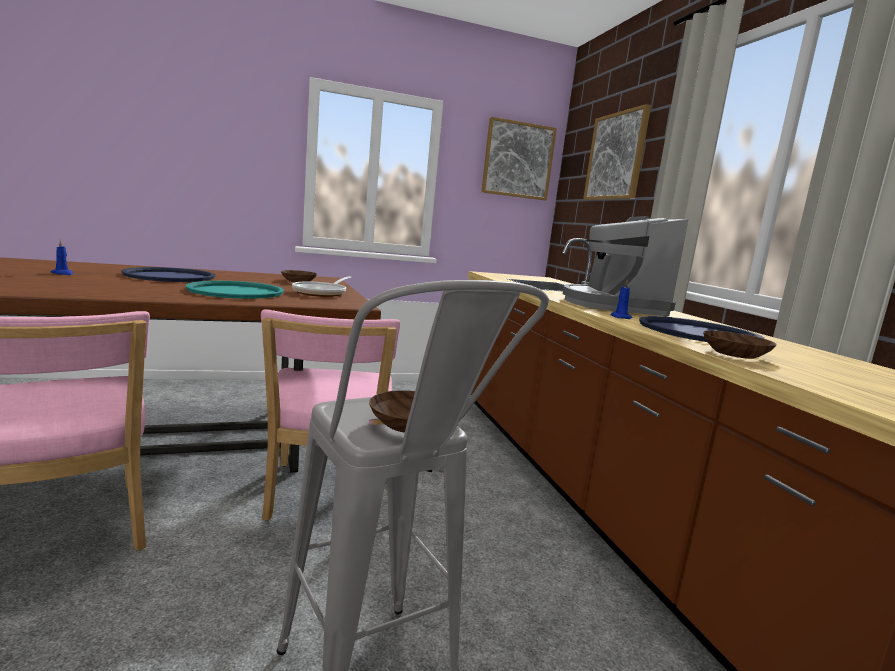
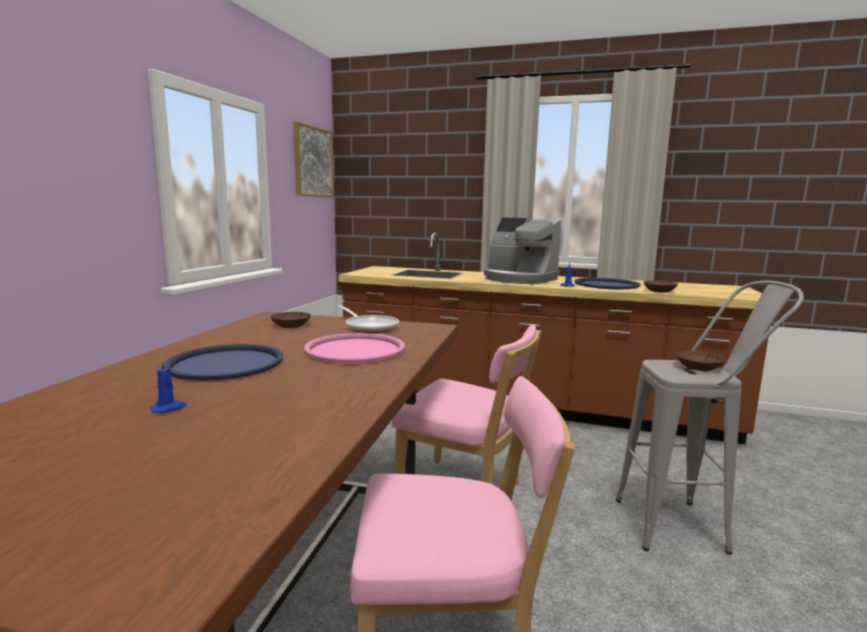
camera: 55 degrees left, 0 degrees up
turquoise tray [186,281,284,299] -> pink tray [304,333,405,363]
picture [583,104,651,200] -> none

